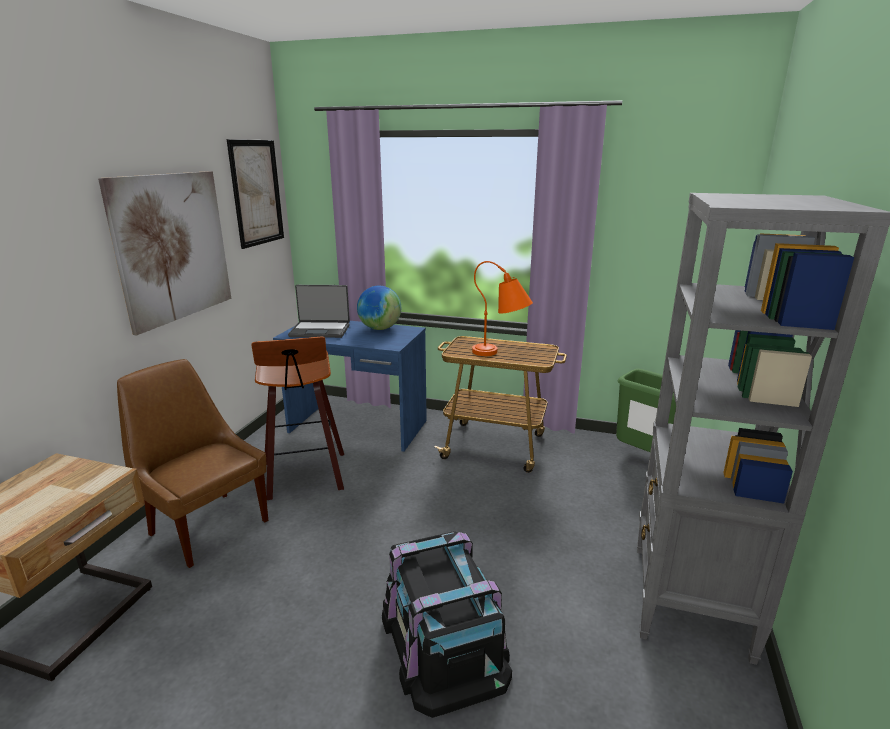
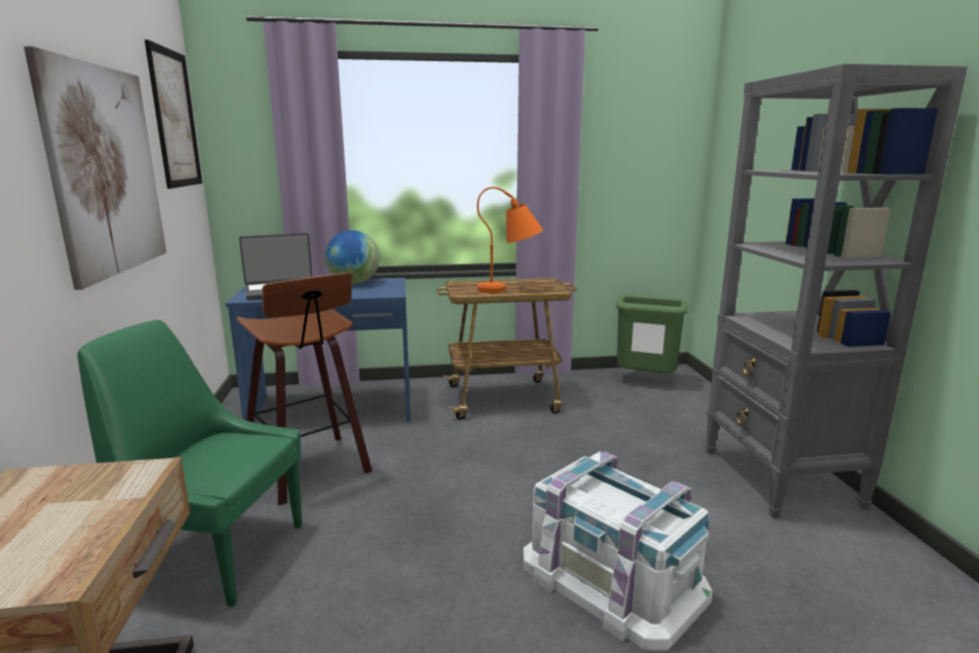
camera: 25 degrees left, 5 degrees down
brown chair [117,359,268,568] -> green chair [77,320,302,607]
black storage box [382,531,512,718] -> white storage box [523,451,713,650]

